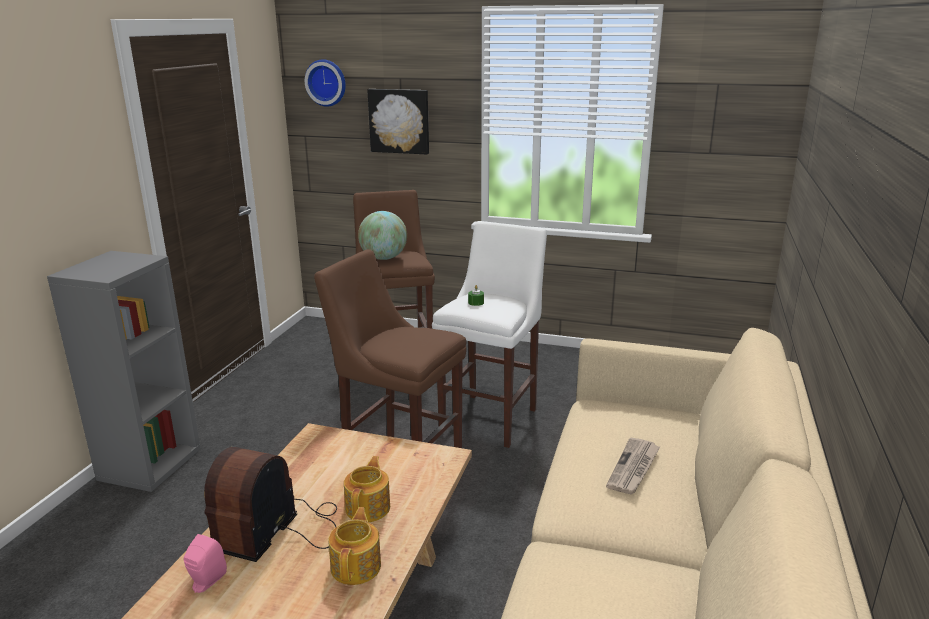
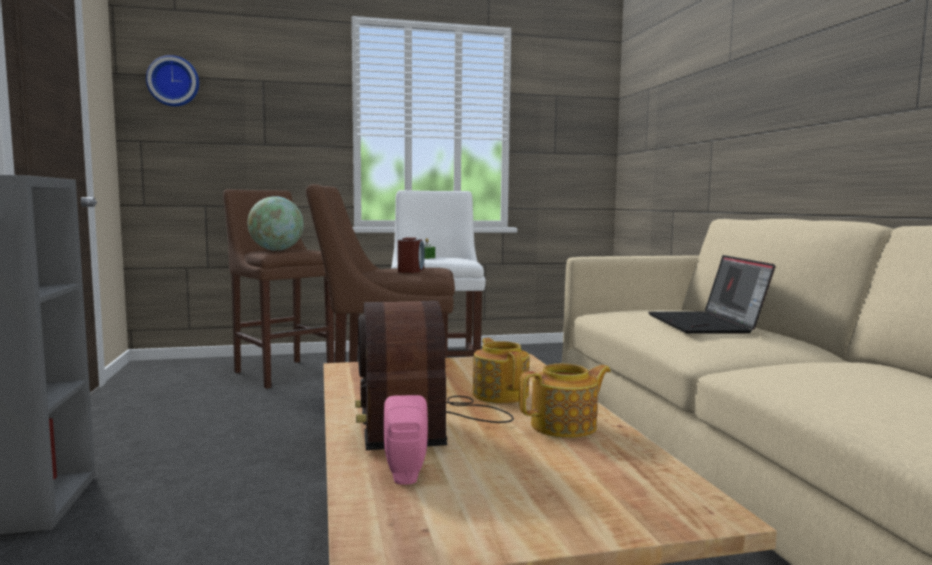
camera: 30 degrees left, 15 degrees down
teapot [328,507,381,585] -> teapot turned 90 degrees clockwise [519,363,611,438]
picture [367,89,429,155] -> none
newspaper [606,438,660,494] -> laptop [648,255,776,334]
none -> alarm clock [398,237,425,273]

